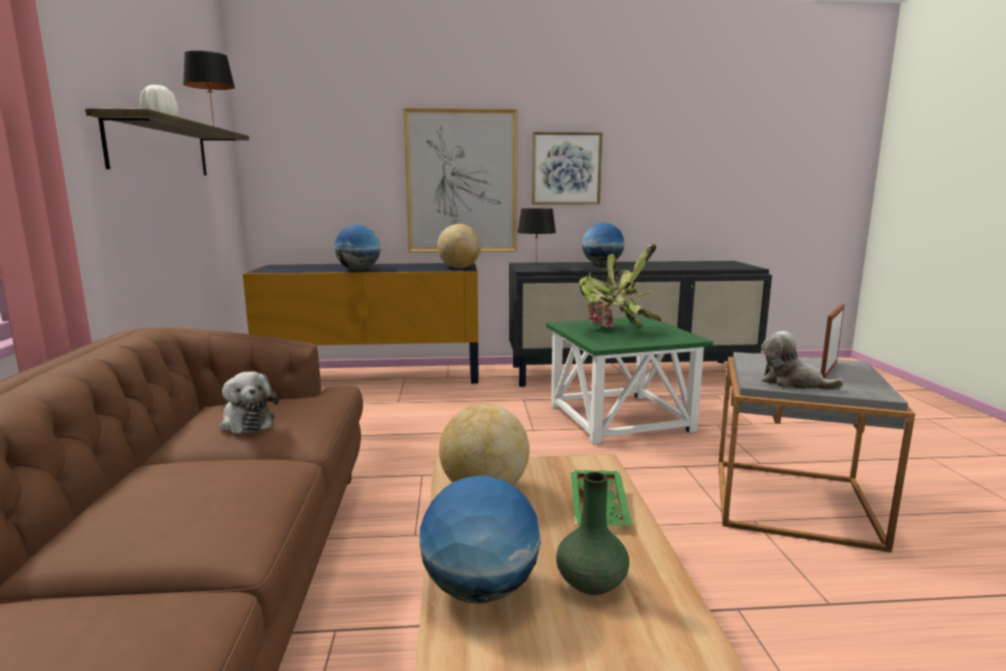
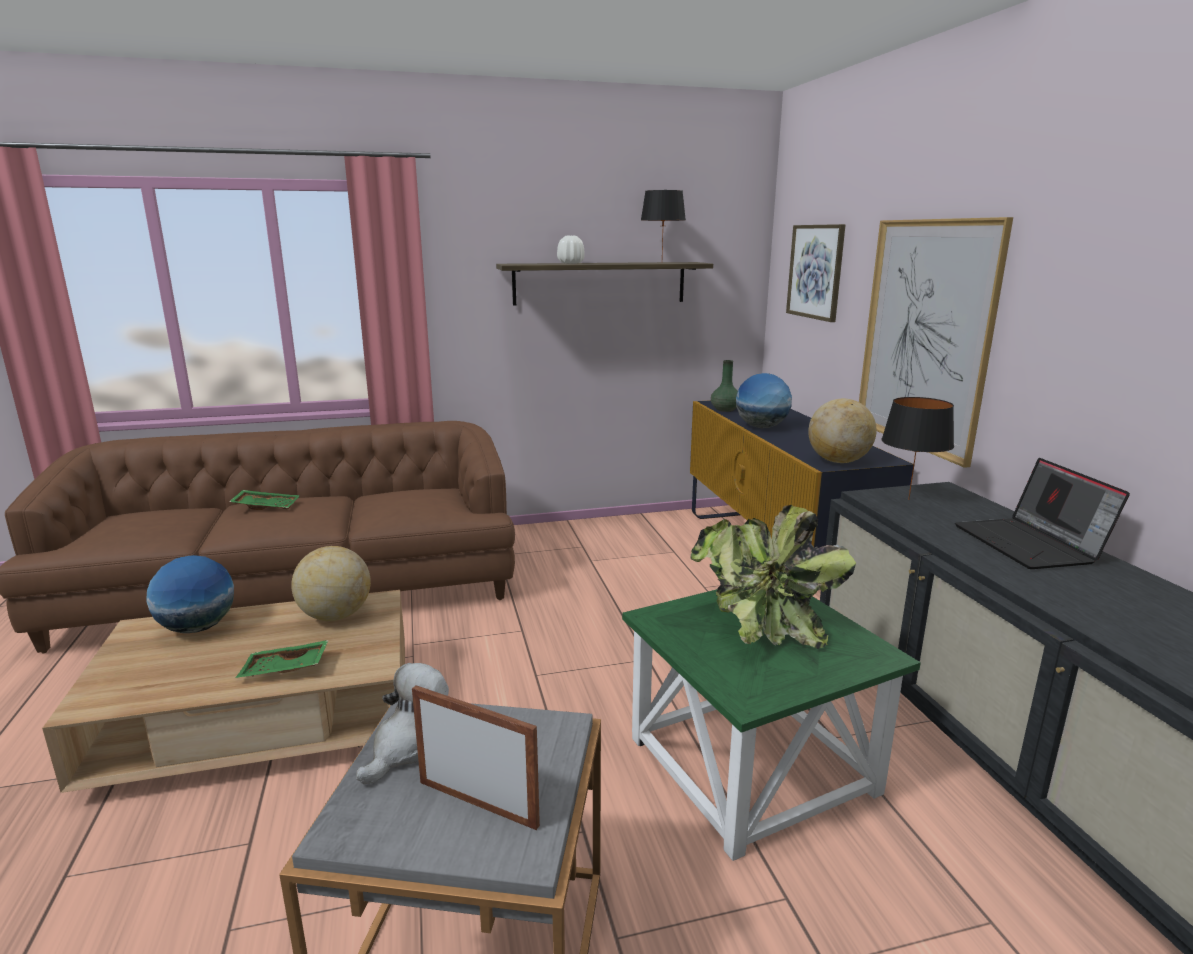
camera: 80 degrees right, 5 degrees up
plush toy [219,372,278,434] -> none
picture [532,132,603,204] -> picture moved to [786,224,845,322]
green vase [556,472,629,595] -> green vase moved to [711,360,738,412]
globe [582,222,624,265] -> laptop [955,458,1130,569]
none -> green tray [229,490,300,510]

